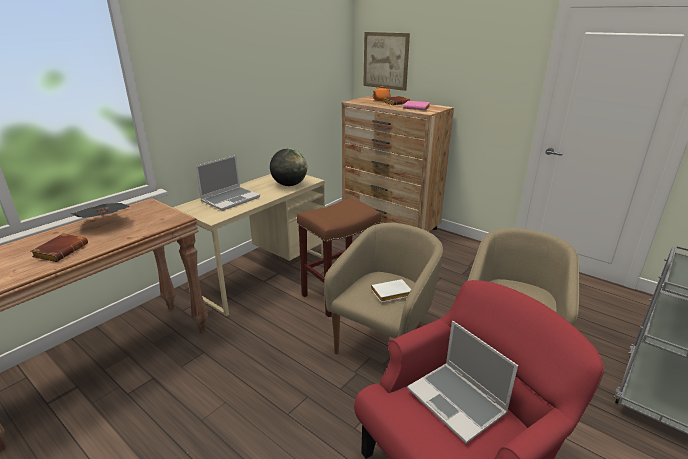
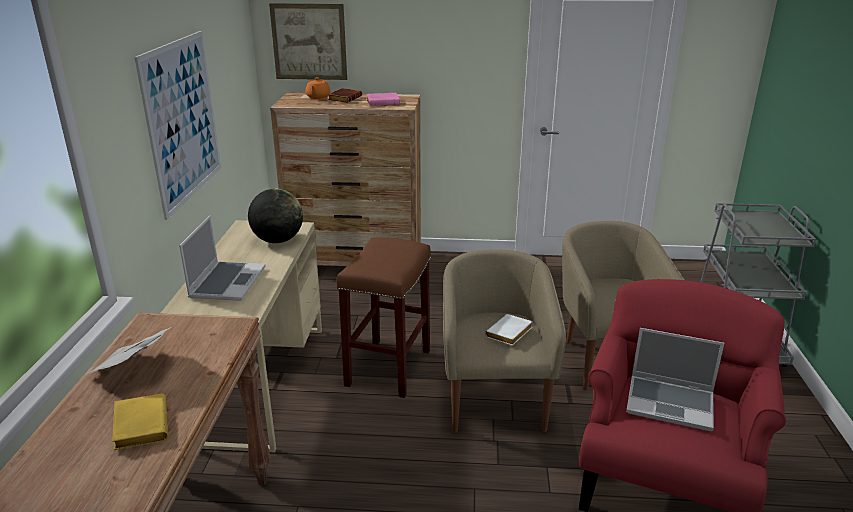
camera: 35 degrees left, 0 degrees up
brown book [31,233,88,262] -> yellow book [112,394,168,450]
none -> picture [134,31,221,220]

